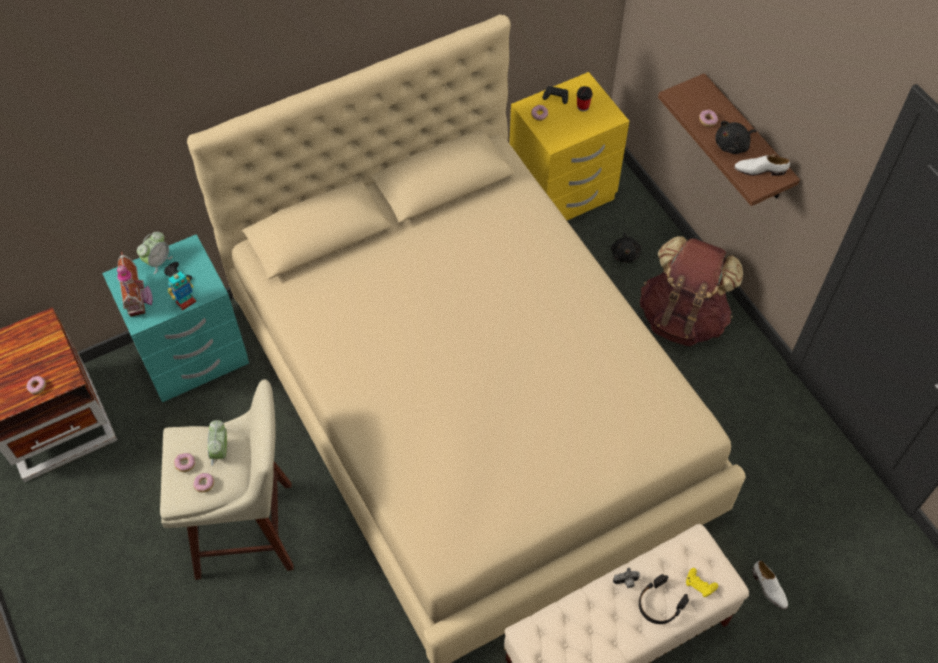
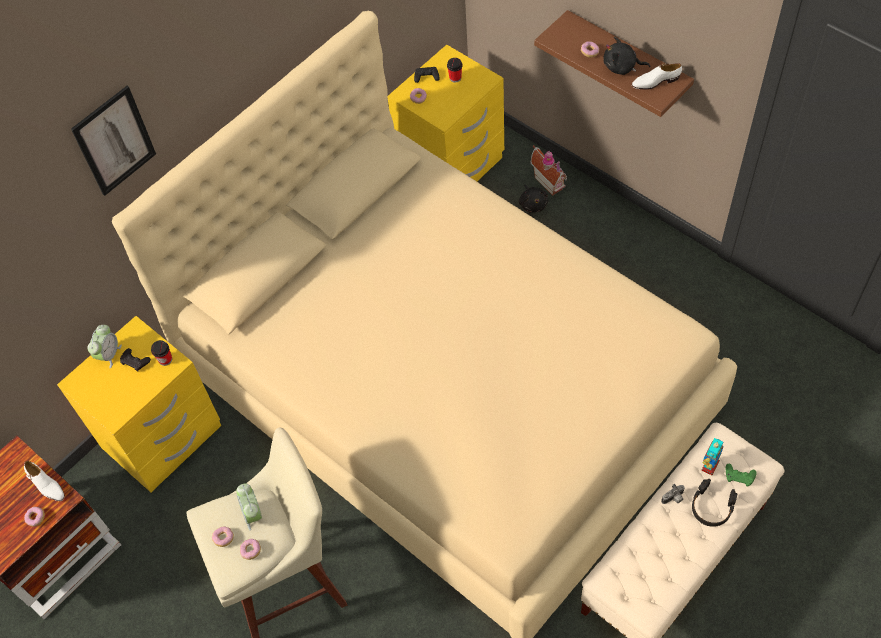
camera: 15 degrees left, 0 degrees up
turquoise nightstand [102,234,249,402] -> yellow nightstand [57,316,221,492]
toy house [117,252,153,317] -> toy house moved to [531,145,567,195]
toy robot [168,271,196,311] -> toy robot moved to [701,438,724,476]
brown backpack [640,236,743,346] -> none
yellow game controller [686,568,718,597] -> green game controller [726,464,757,487]
black plush toy [715,121,756,154] -> black plush toy turned 60 degrees clockwise [603,36,650,75]
white shoe [752,561,788,610] -> white shoe moved to [24,461,65,501]
none -> picture [71,86,156,196]
none -> cup [151,340,172,366]

